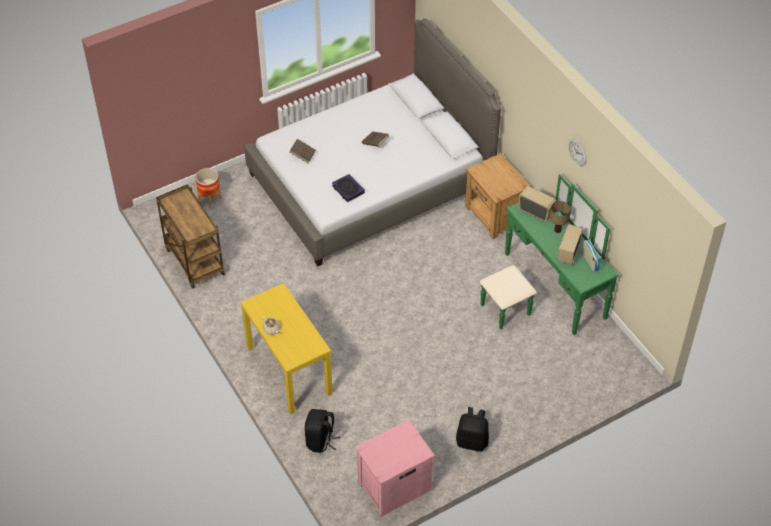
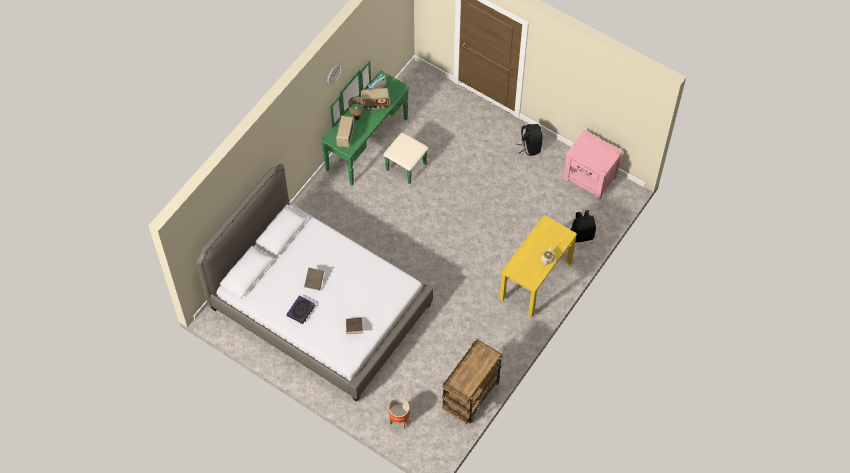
camera: 115 degrees left, 10 degrees up
book [332,174,365,202] -> book moved to [287,296,315,324]
brown nightstand [465,153,531,239] -> none

